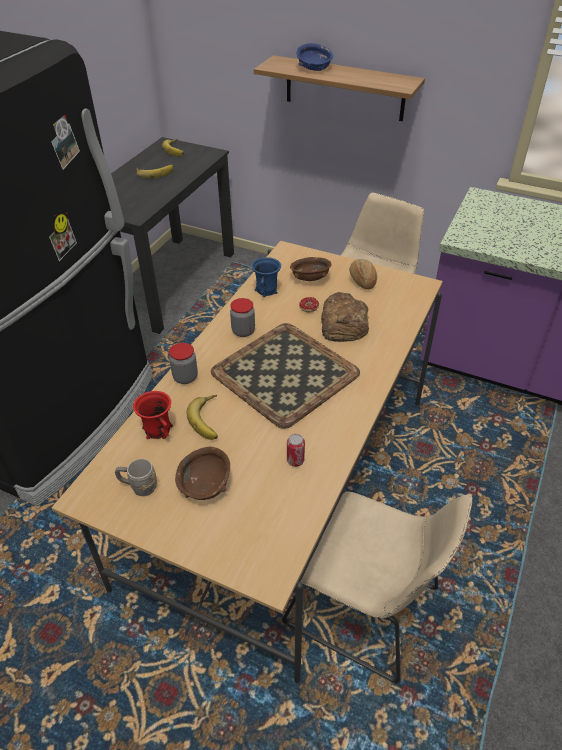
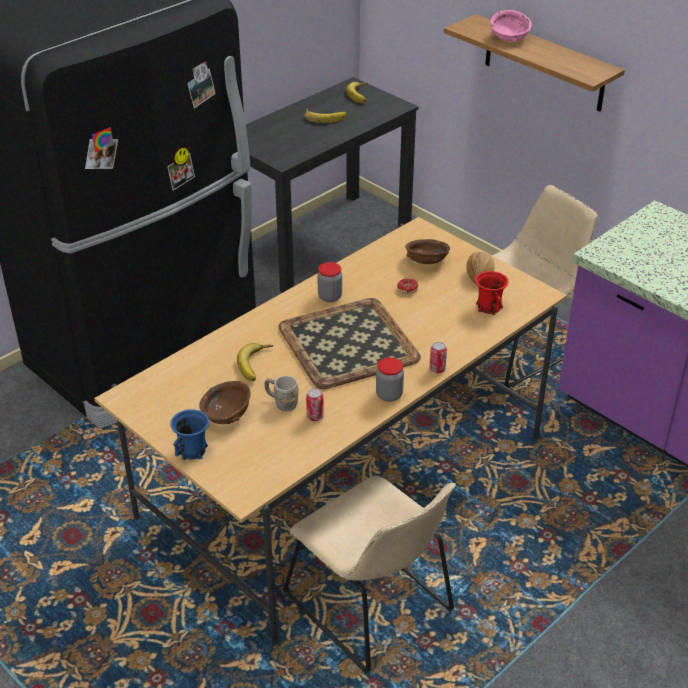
camera: 20 degrees right, 5 degrees down
grey mug [115,458,157,496] -> grey mug moved to [264,376,299,411]
red mug [133,391,173,439] -> red mug moved to [475,271,509,315]
jar [169,343,198,384] -> jar moved to [376,357,404,402]
blue mug [251,257,281,297] -> blue mug moved to [170,409,209,460]
blue bowl [297,43,333,71] -> pink bowl [490,10,532,42]
bread [321,292,369,342] -> none
none -> can [429,342,447,373]

